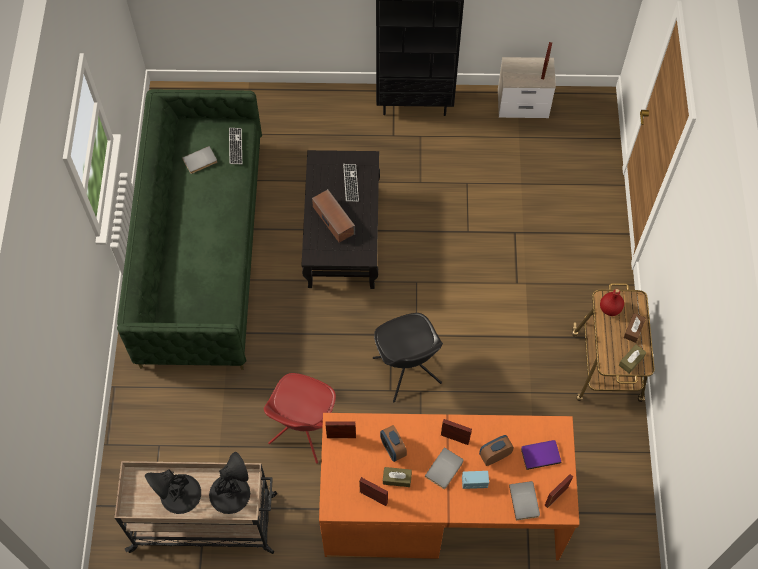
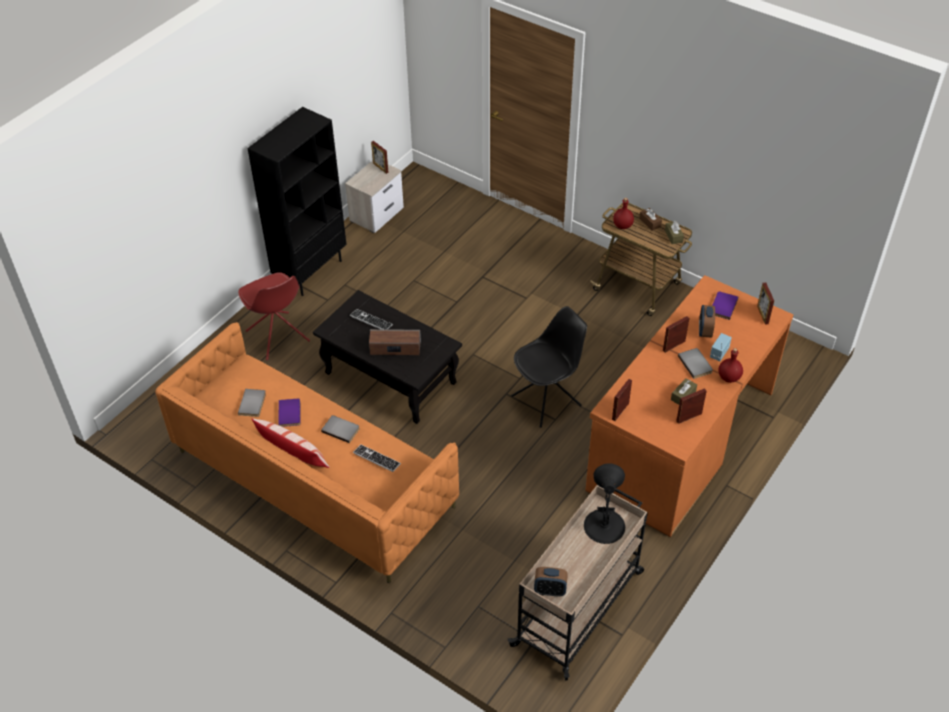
camera: 55 degrees left, 15 degrees down
green sofa [117,89,262,370] -> orange sofa [155,322,459,583]
black table lamp [145,469,201,514] -> none
keyboard [229,128,242,164] -> keyboard moved to [353,445,401,472]
red chair [264,373,336,464] -> red chair moved to [238,272,310,360]
black chair [373,313,443,402] -> black chair turned 45 degrees counterclockwise [511,306,587,428]
alarm clock [380,425,407,462] -> alarm clock moved to [534,567,568,597]
grey book [509,481,540,520] -> grey book moved to [321,415,360,443]
none -> pillow [251,418,330,468]
none -> purple book [278,399,300,427]
none -> red bottle [718,348,743,383]

